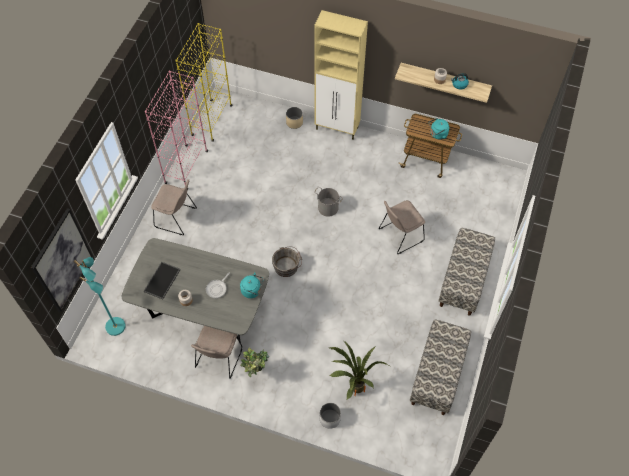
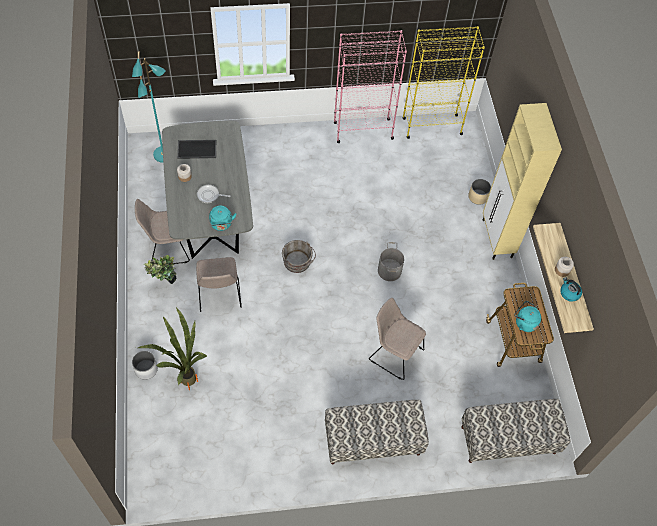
camera: 60 degrees right, 0 degrees up
picture [31,208,93,312] -> none
beige chair [151,179,197,235] -> beige chair moved to [196,257,242,312]
bench [410,319,471,415] -> bench moved to [462,399,571,463]

